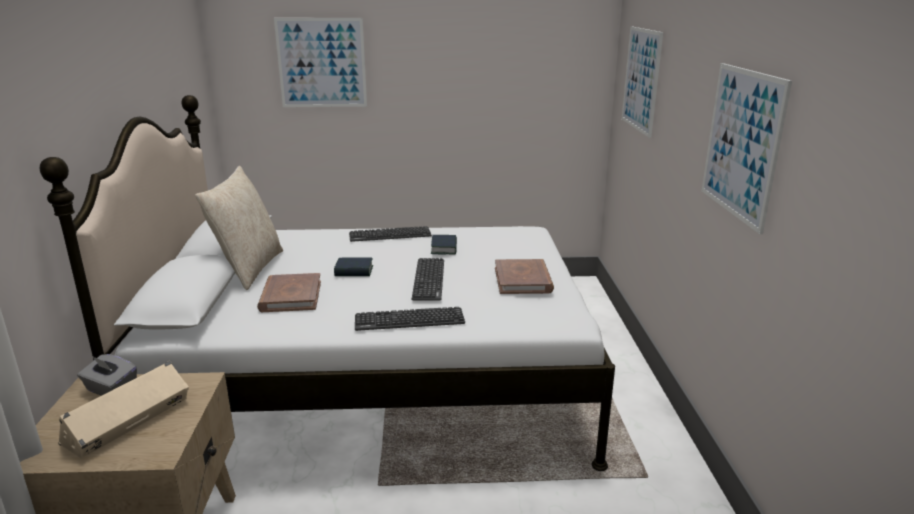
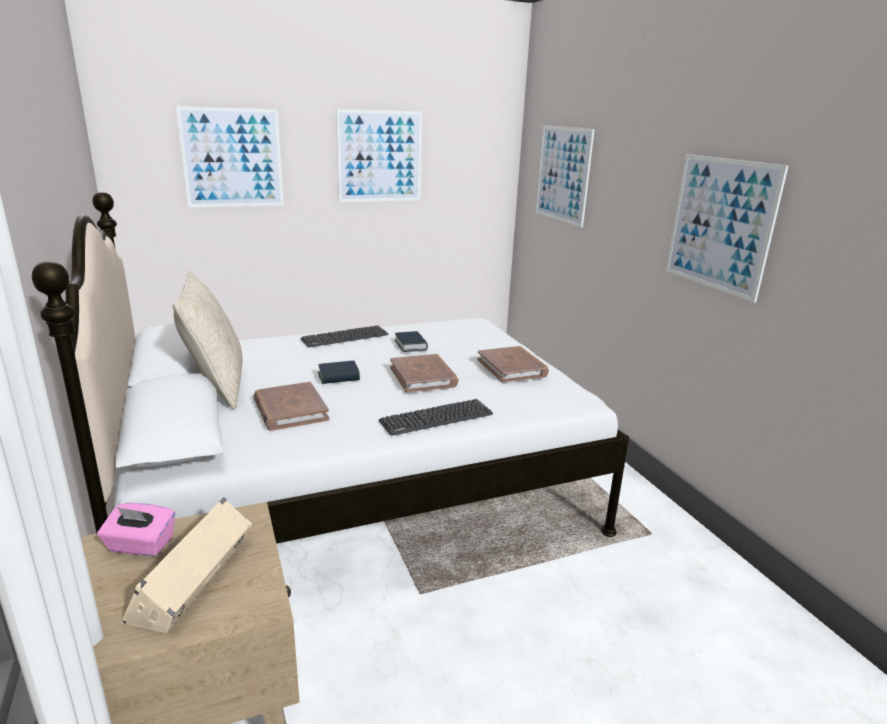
camera: 20 degrees left, 0 degrees up
grey tissue box [77,354,137,396] -> pink tissue box [97,503,175,556]
keyboard [412,258,444,301] -> brown book [390,354,458,393]
none -> picture [336,109,422,202]

